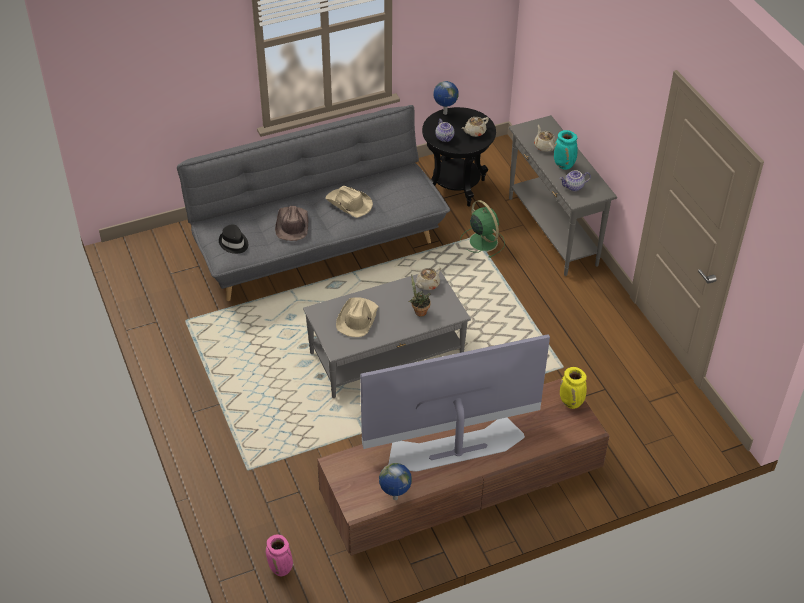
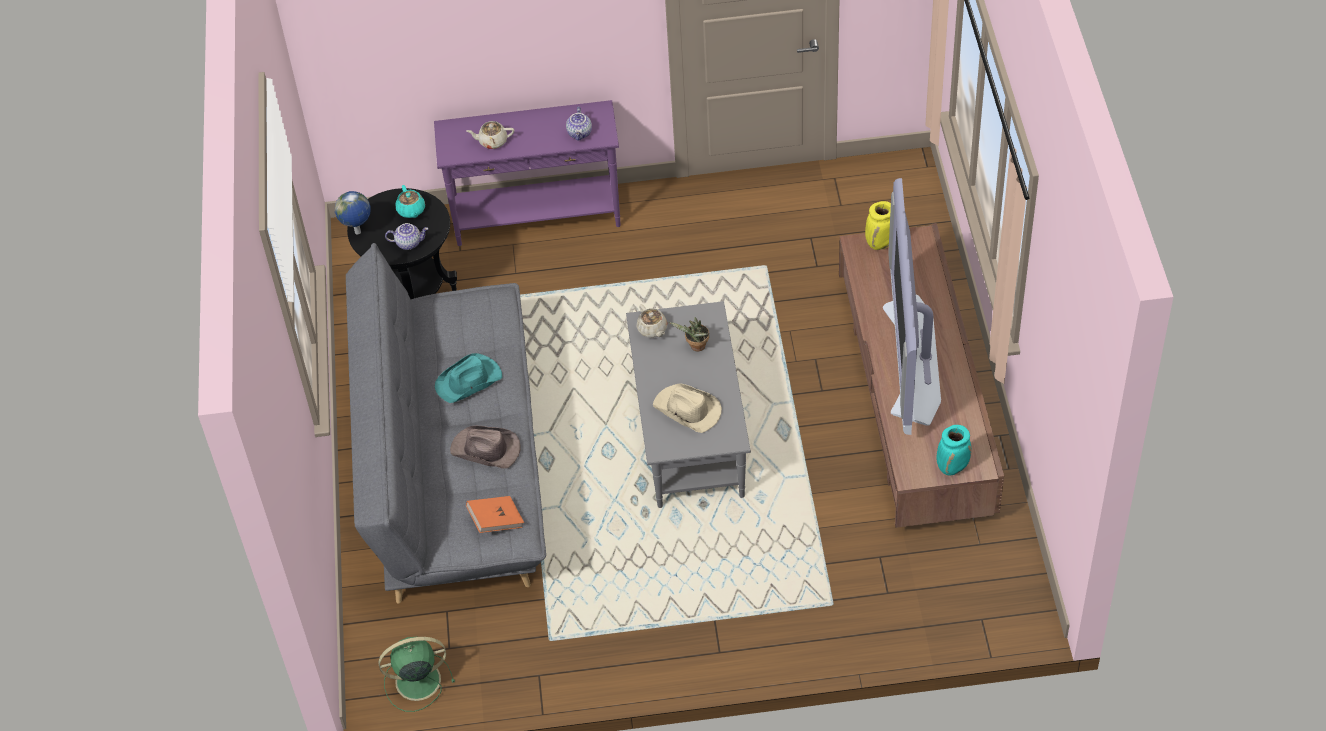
camera: 70 degrees left, 5 degrees up
black hat [219,224,248,254] -> orange book [466,496,524,533]
pink vase [265,534,293,576] -> none
beige hat [325,186,373,218] -> turquoise hat [435,353,502,403]
globe [379,463,412,500] -> none
green fan [460,200,505,258] -> green fan moved to [378,637,455,712]
beige teapot [462,117,489,137] -> turquoise teapot [395,185,425,218]
grey console table [509,115,617,276] -> purple console table [434,100,621,246]
turquoise vase [554,130,578,170] -> turquoise vase moved to [937,425,971,476]

